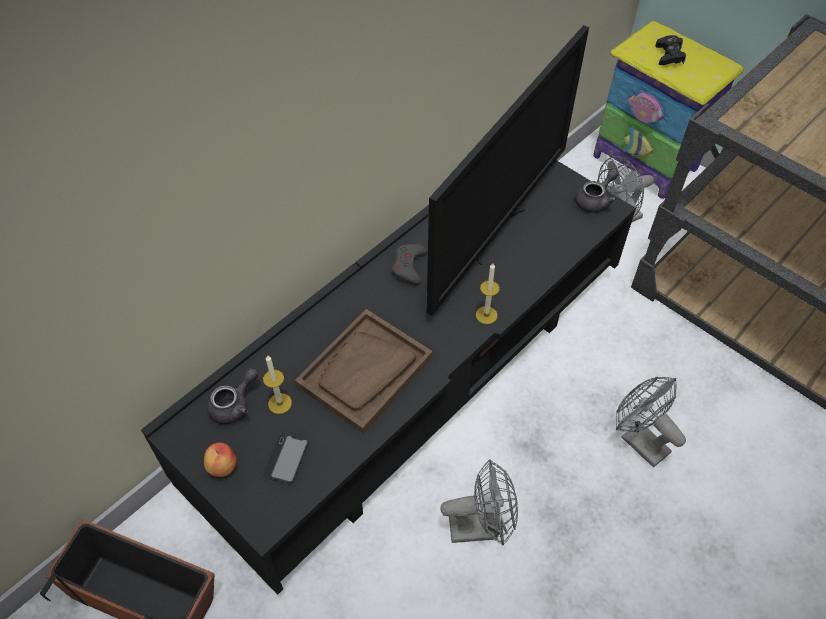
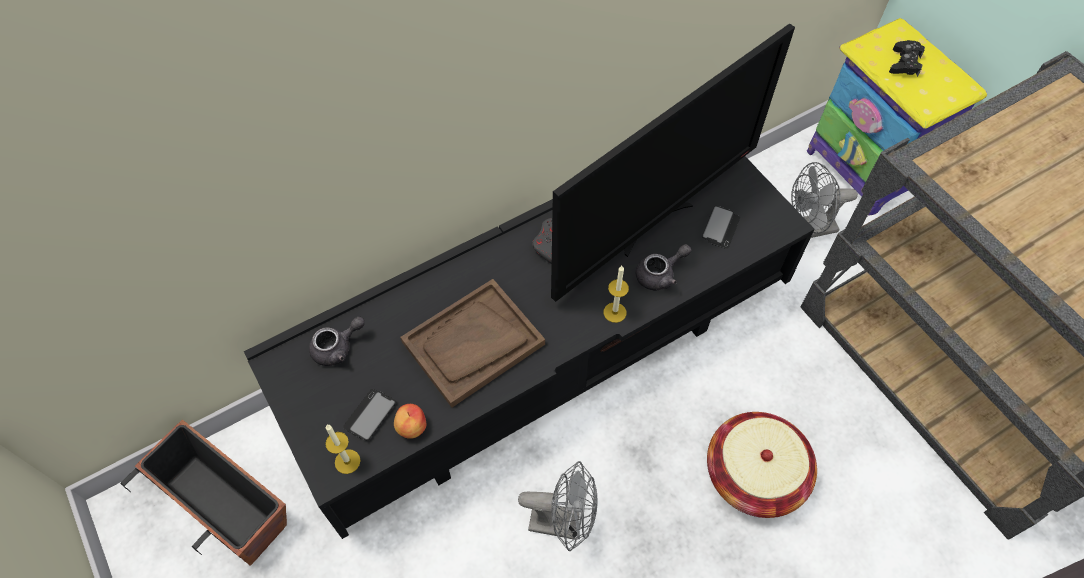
camera: 15 degrees right, 5 degrees up
apple [204,443,237,477] -> apple moved to [394,404,426,439]
candle [263,355,292,414] -> candle moved to [325,425,361,474]
grey teapot [575,168,619,213] -> grey teapot moved to [636,244,691,290]
grey fan [616,377,686,467] -> basket [707,412,817,518]
none -> phone [702,206,740,249]

